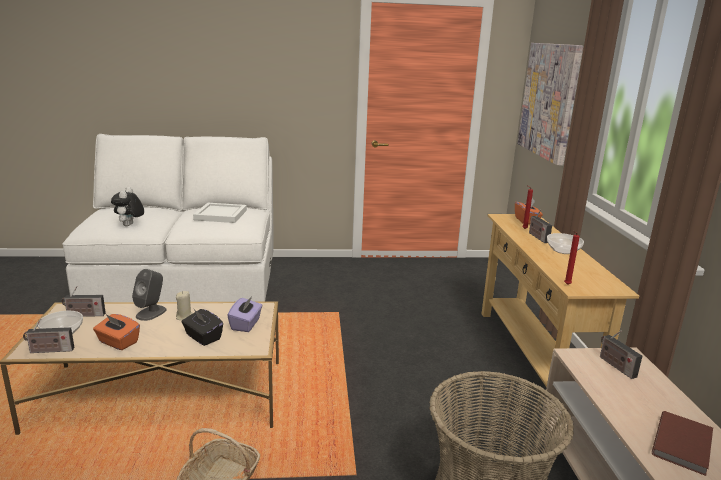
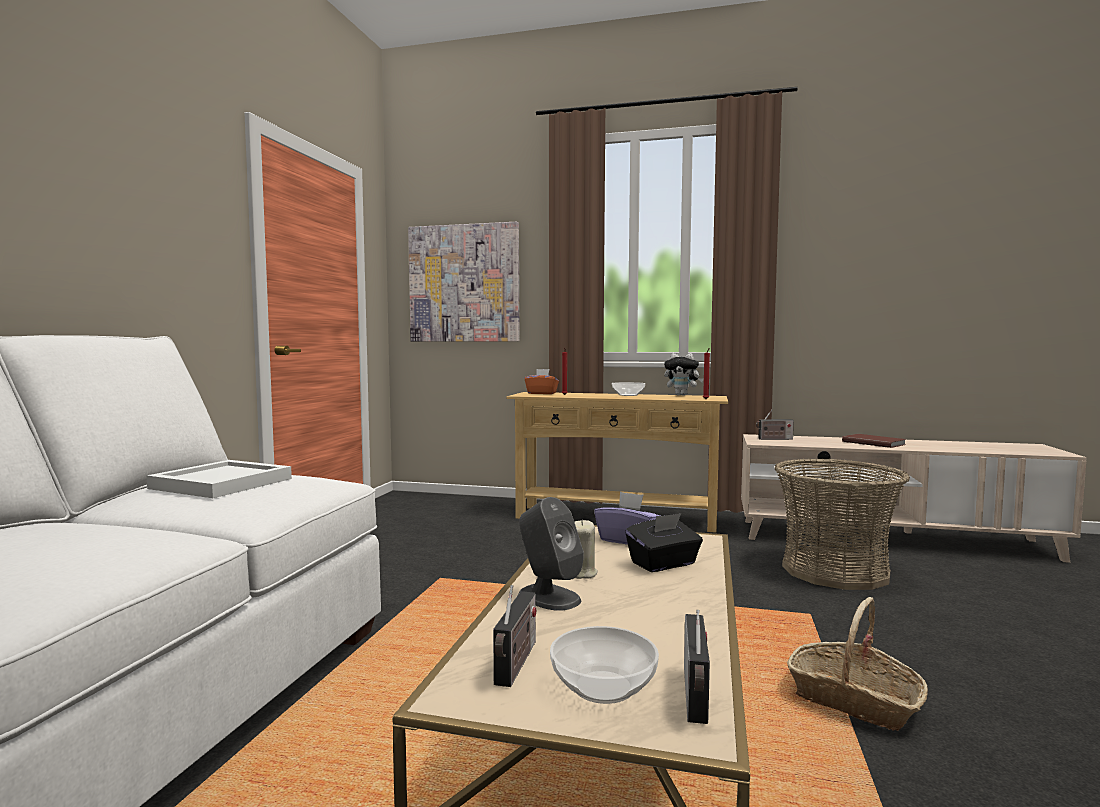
camera: 70 degrees left, 15 degrees down
orange tissue box [93,314,140,350] -> none
plush toy [111,187,144,226] -> plush toy moved to [664,353,704,396]
radio [529,210,552,243] -> none

